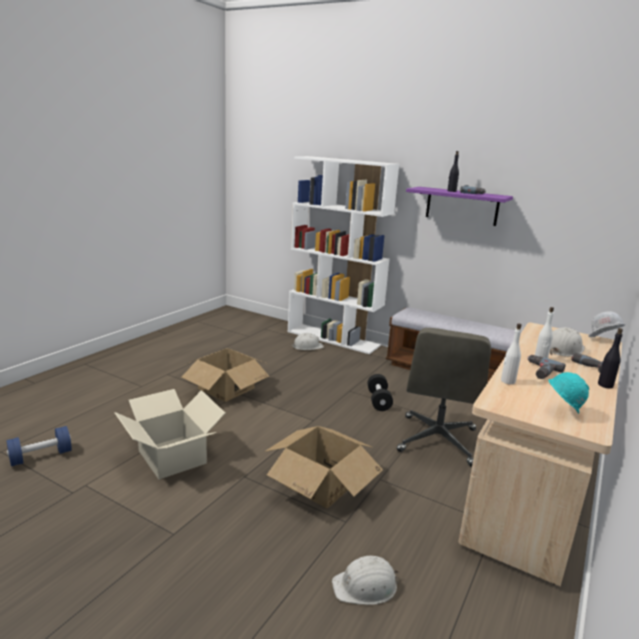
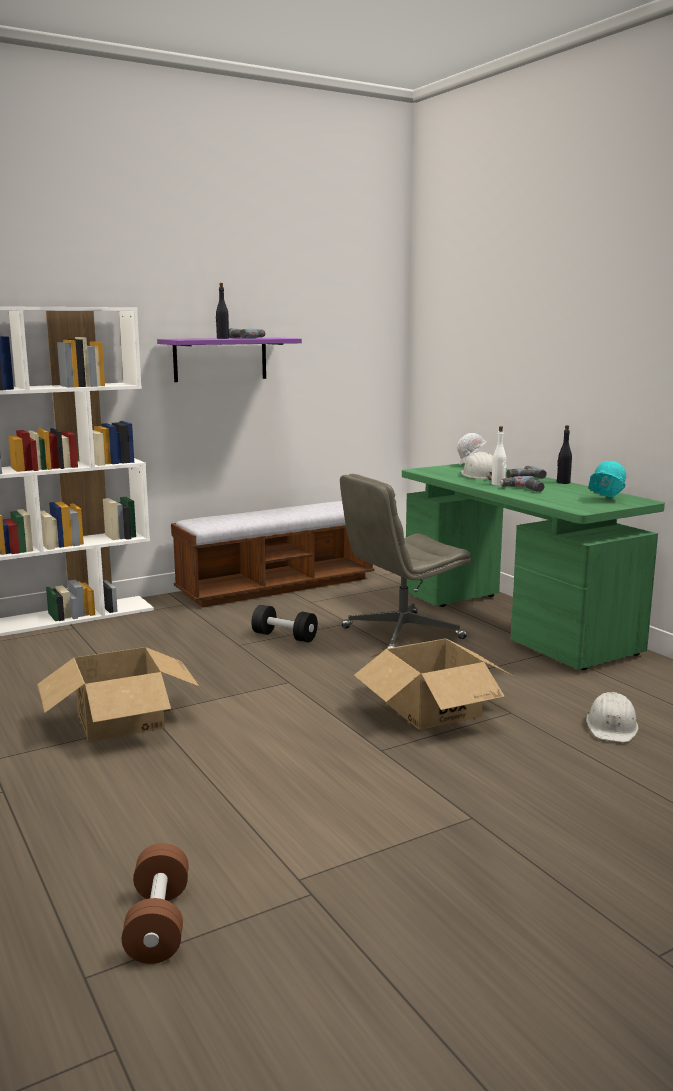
camera: 60 degrees left, 5 degrees down
blue dumbbell [6,426,72,466] -> brown dumbbell [122,843,189,964]
cardboard box [114,389,225,480] -> none
white hard hat [292,333,324,350] -> none
grey office chair [397,328,491,467] -> grey office chair turned 105 degrees clockwise [340,474,472,648]
beige desk [458,322,622,587] -> green desk [402,463,665,670]
white bottle [501,323,522,385] -> none

